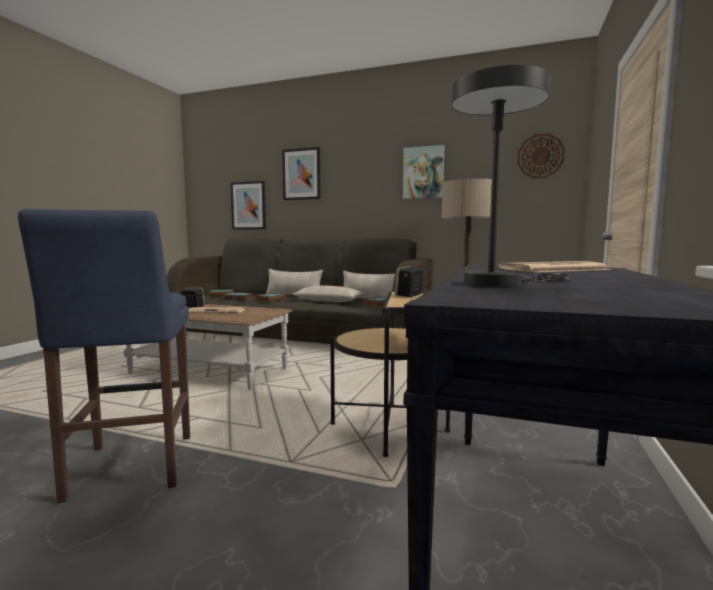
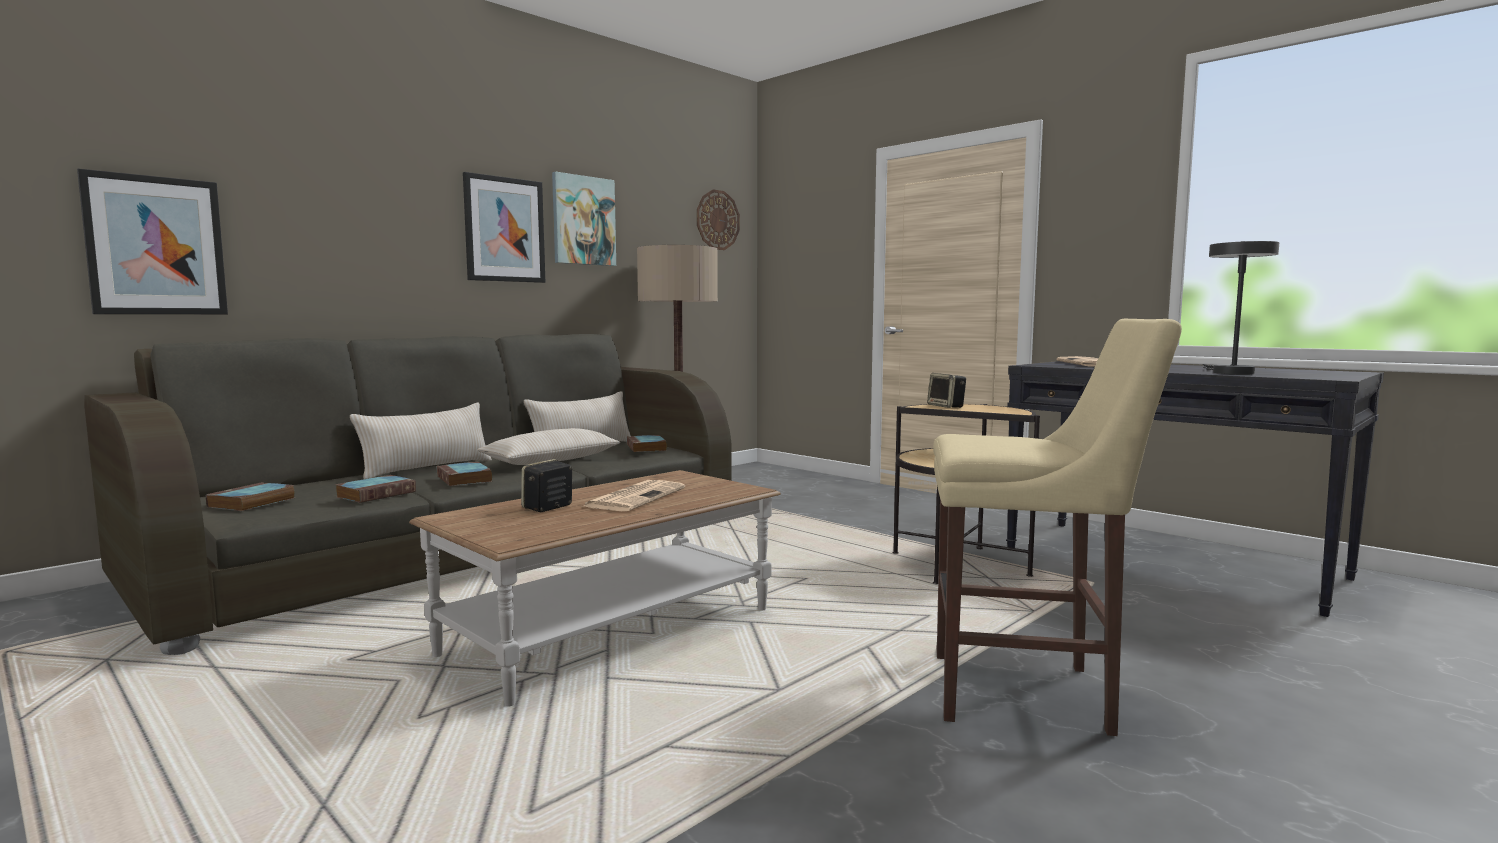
camera: 65 degrees left, 0 degrees up
blue stool [18,209,190,503] -> beige stool [933,319,1182,736]
picture [282,147,321,200] -> picture moved to [463,172,545,283]

